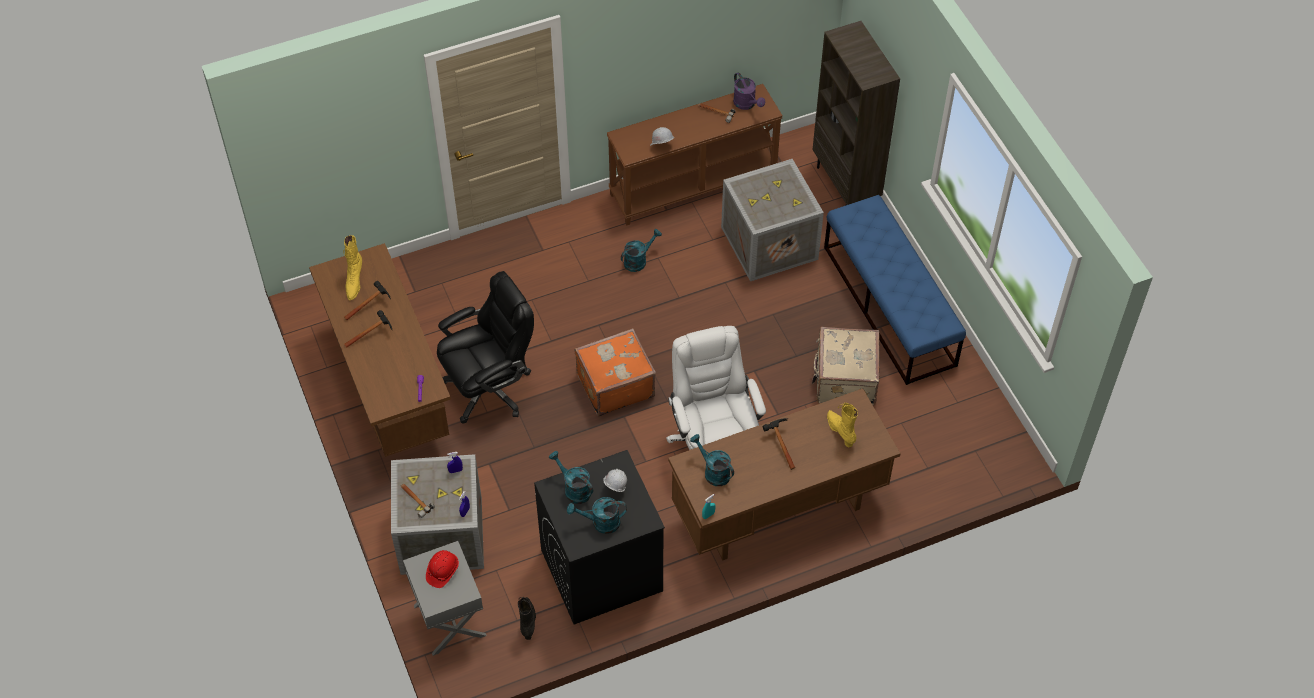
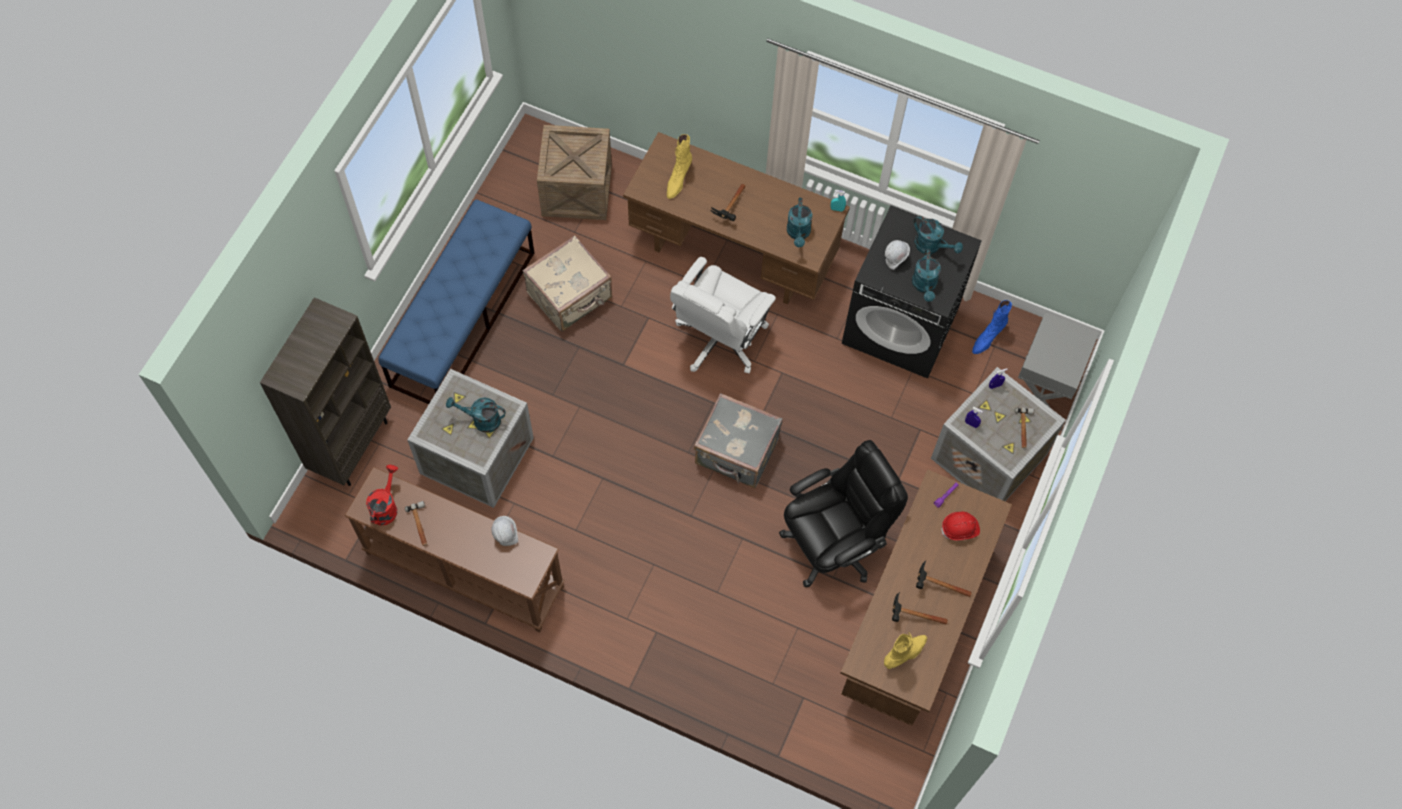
camera: 135 degrees left, 10 degrees up
red hard hat [426,550,459,588] -> red hard hat moved to [941,512,980,541]
black office chair [437,271,534,423] -> black office chair turned 135 degrees clockwise [779,440,908,587]
black boot [518,597,536,640] -> blue boot [972,300,1012,354]
orange suitcase [575,328,656,416] -> grey suitcase [694,393,783,488]
turquoise watering can [621,229,662,272] -> turquoise watering can moved to [446,397,506,433]
purple watering can [733,72,765,110] -> red watering can [366,465,398,525]
none -> crate [537,125,612,220]

